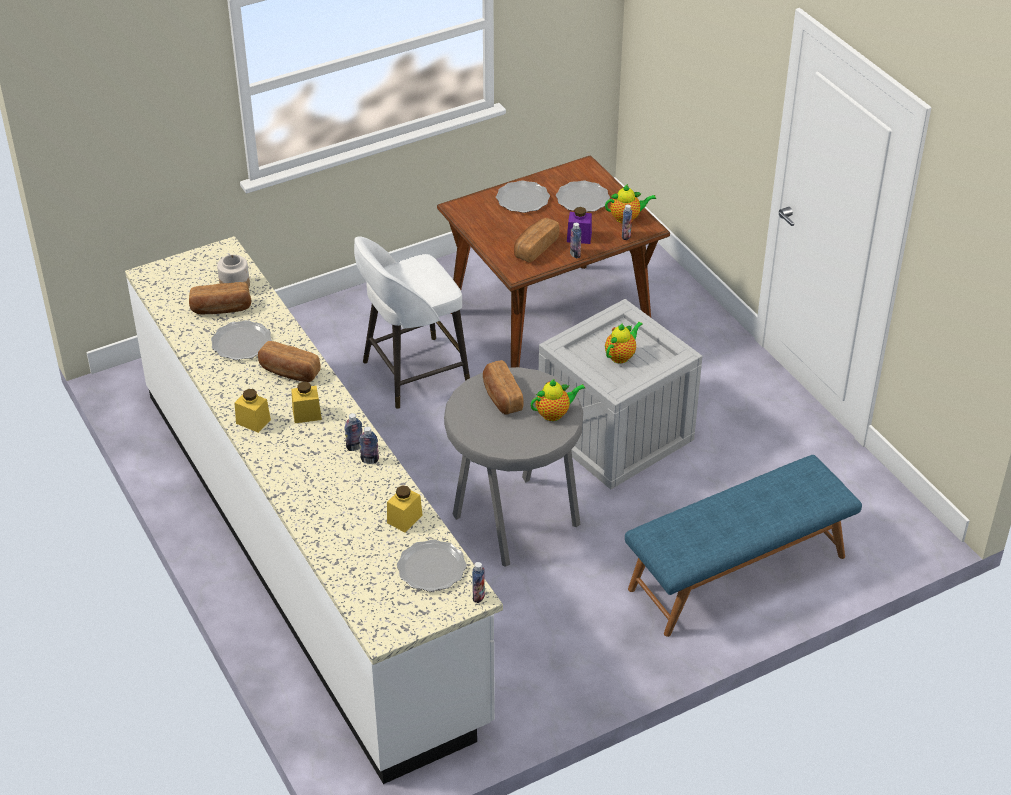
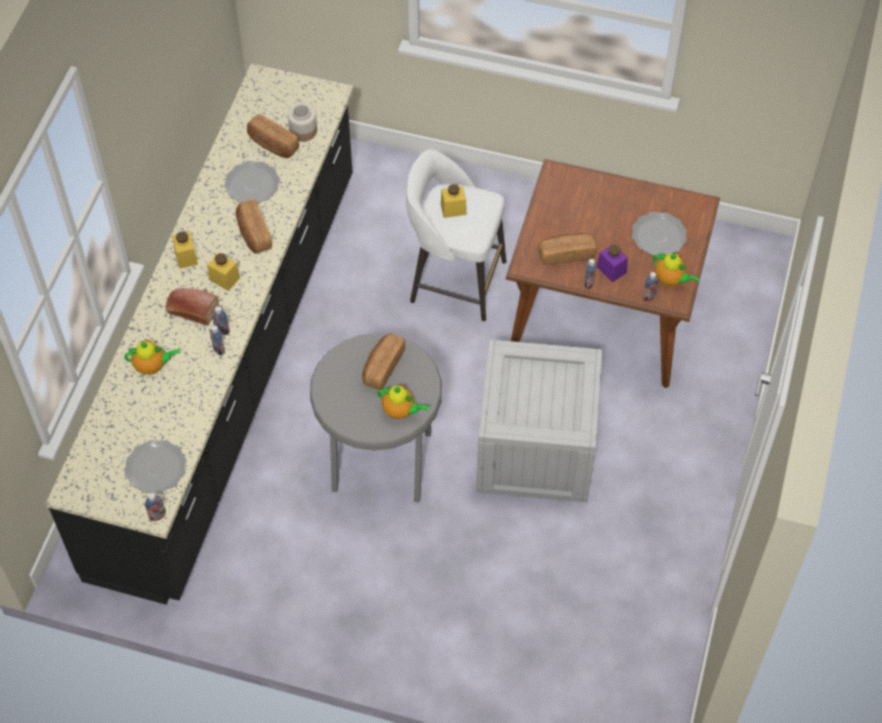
camera: 45 degrees right, 15 degrees up
white counter [125,236,503,784] -> black counter [46,64,354,605]
yellow jar [387,485,423,532] -> yellow jar moved to [441,184,467,218]
plate [496,181,550,213] -> none
teapot [605,322,643,364] -> teapot moved to [124,340,180,375]
blue bench [625,455,862,637] -> none
none -> bread [165,288,219,326]

